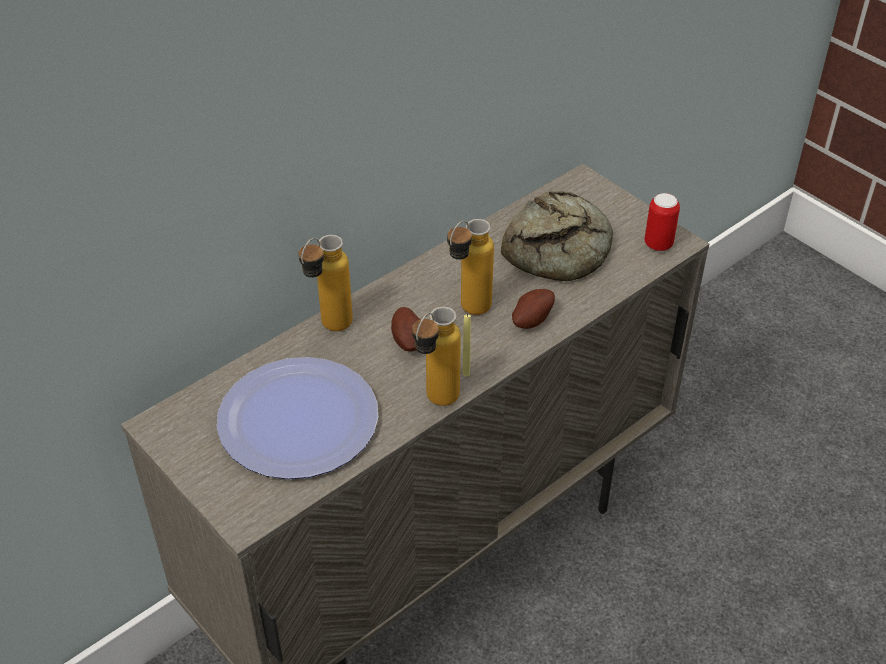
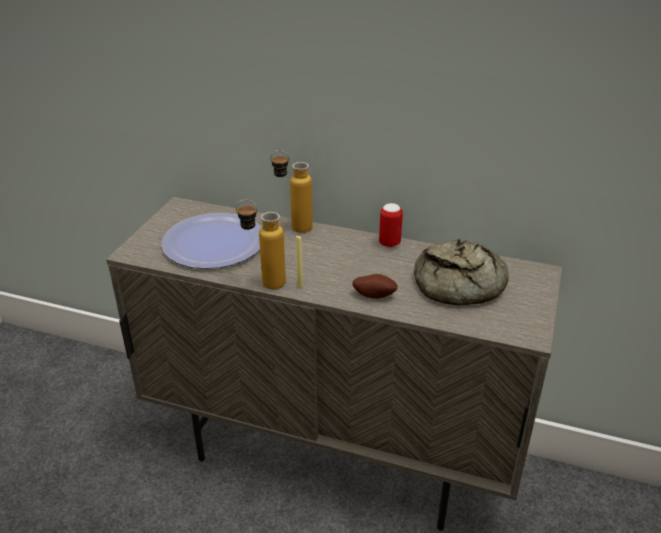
camera: 60 degrees right, 10 degrees down
potato [391,307,420,351] -> none
bottle [447,219,494,315] -> none
can [644,193,680,251] -> can moved to [379,203,403,248]

